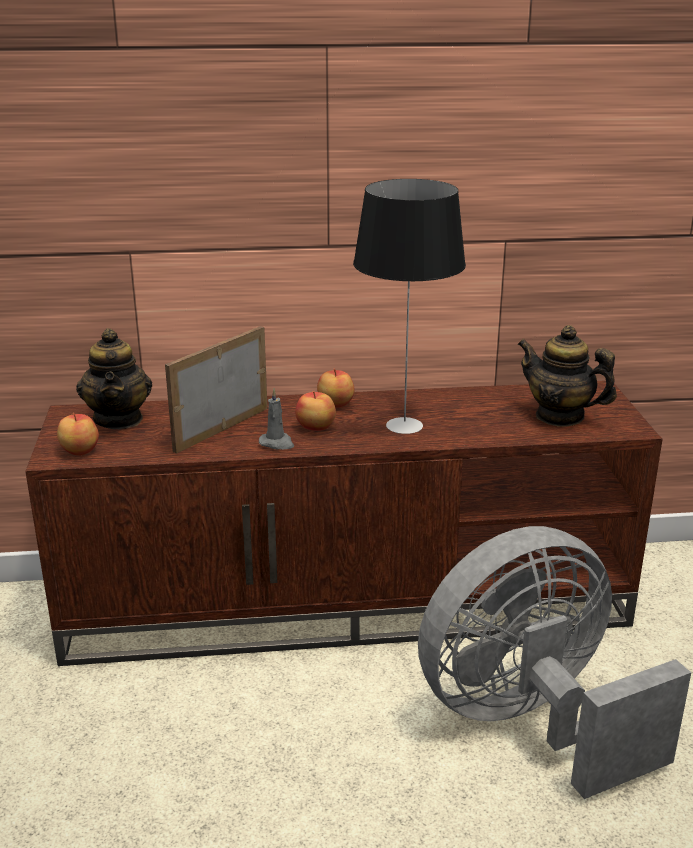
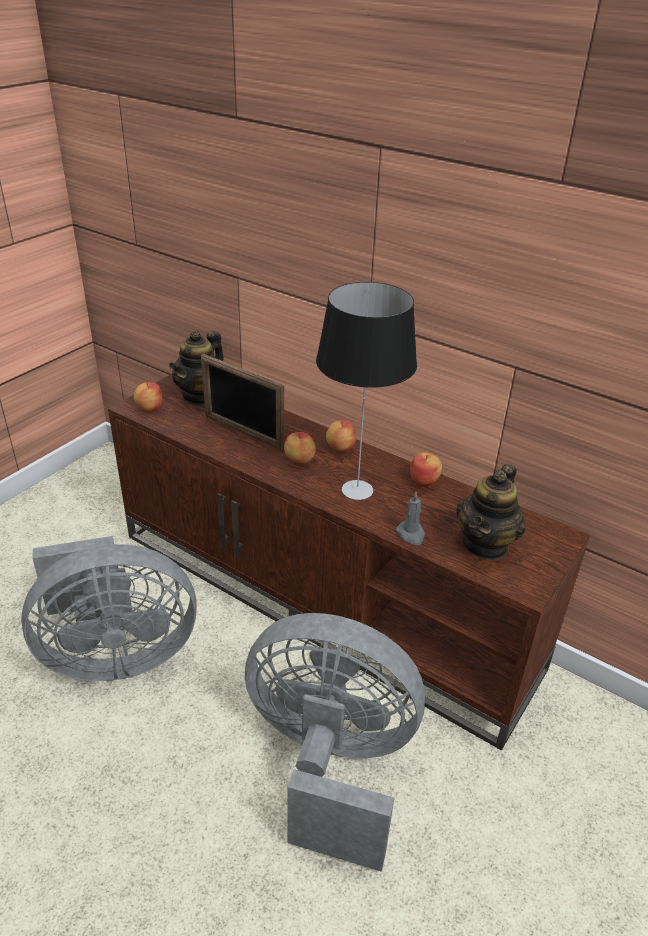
camera: 40 degrees right, 10 degrees up
picture frame [165,326,268,454] -> picture frame turned 135 degrees counterclockwise [201,354,284,450]
grey candle [259,388,294,450] -> grey candle moved to [396,492,425,545]
teapot [517,325,617,427] -> teapot turned 135 degrees counterclockwise [456,464,526,561]
none -> grey fan [21,536,197,681]
none -> apple [410,452,442,487]

